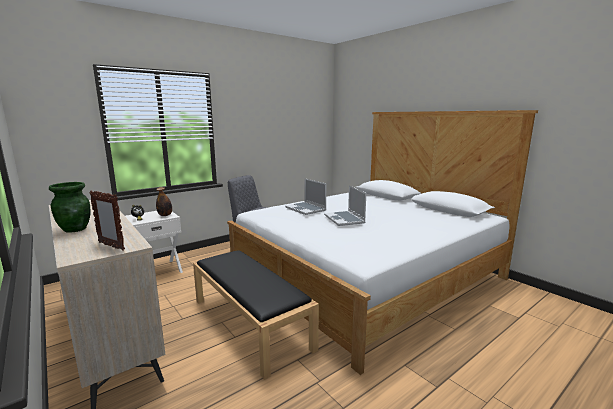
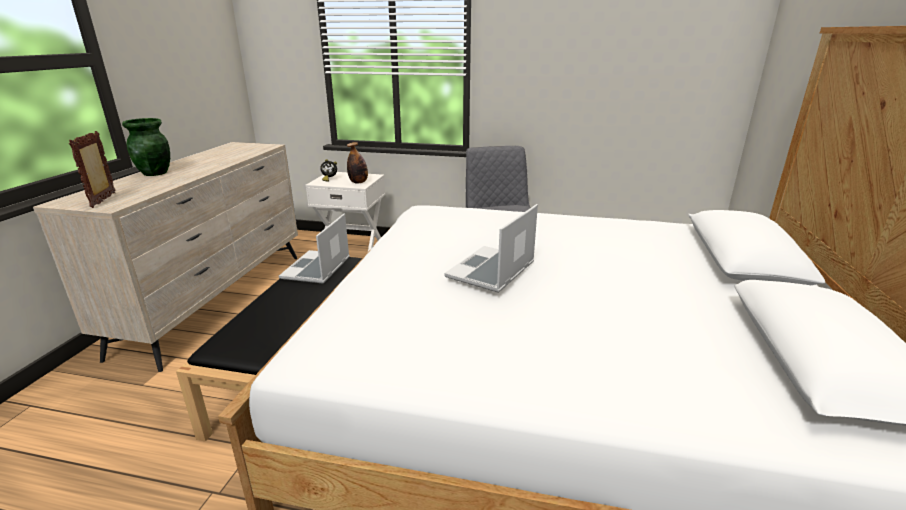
camera: 50 degrees right, 10 degrees up
laptop [285,179,326,215] -> laptop moved to [279,213,350,283]

